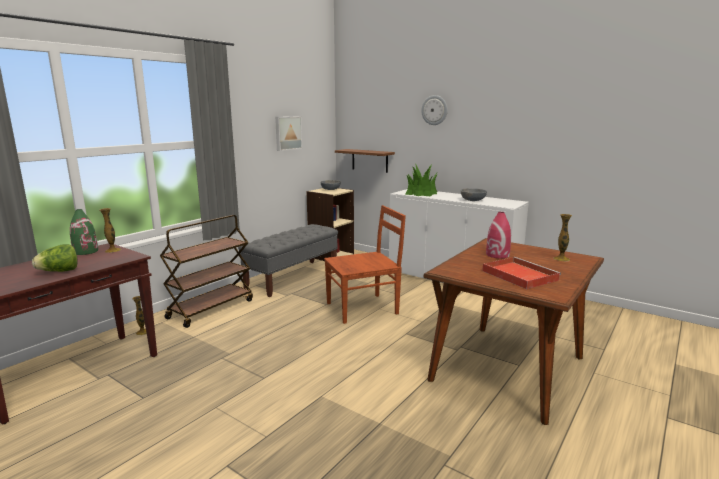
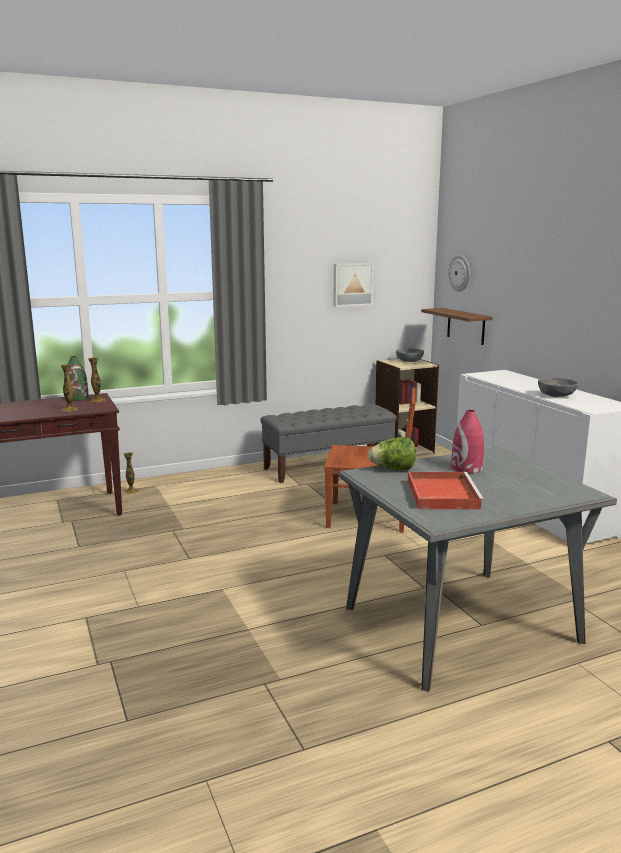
camera: 30 degrees right, 0 degrees up
lettuce [32,244,78,272] -> lettuce moved to [368,437,416,470]
brown cart [160,215,253,328] -> none
potted plant [405,164,438,197] -> none
wall clock [421,95,448,125] -> wall clock moved to [448,255,470,291]
brown dining table [424,238,604,425] -> grey dining table [338,447,617,691]
vase [553,214,572,261] -> vase moved to [61,364,78,412]

